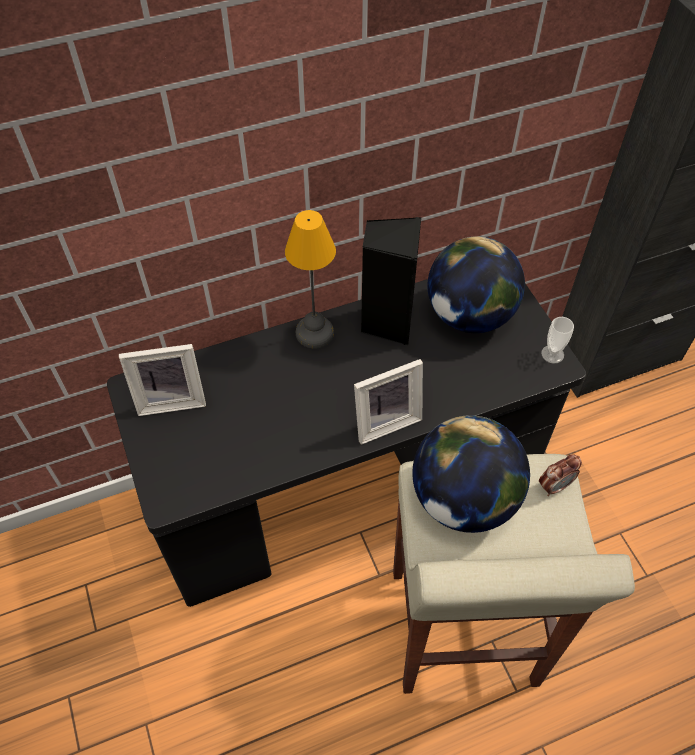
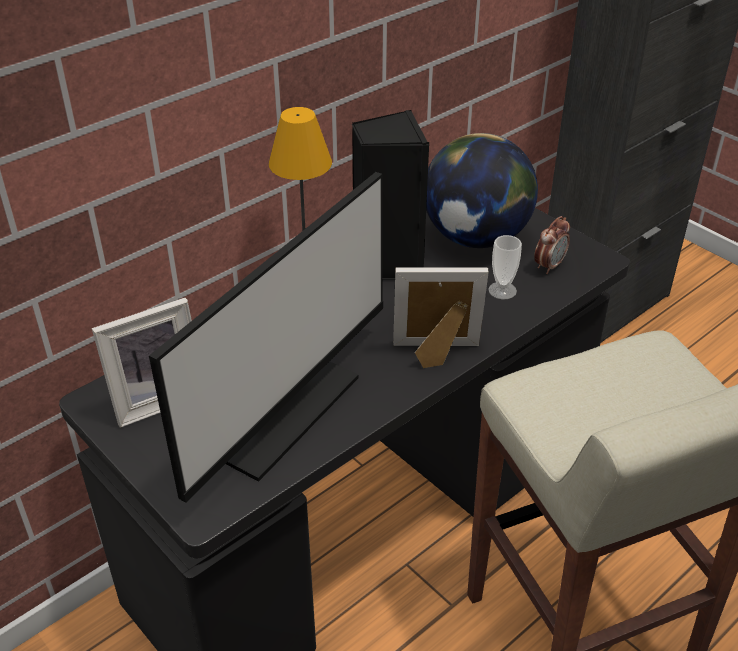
camera: 20 degrees left, 15 degrees down
picture frame [354,359,423,445] -> picture frame turned 135 degrees counterclockwise [393,267,489,368]
globe [412,415,530,533] -> none
alarm clock [539,454,582,496] -> alarm clock moved to [534,216,570,274]
cup [541,317,574,364] -> cup moved to [488,235,522,299]
none -> monitor [149,172,383,503]

